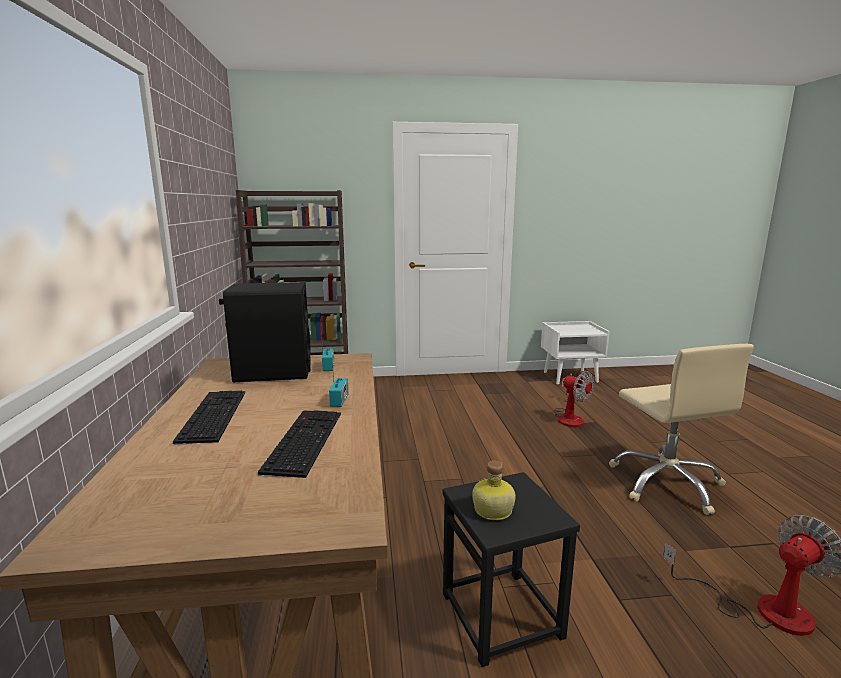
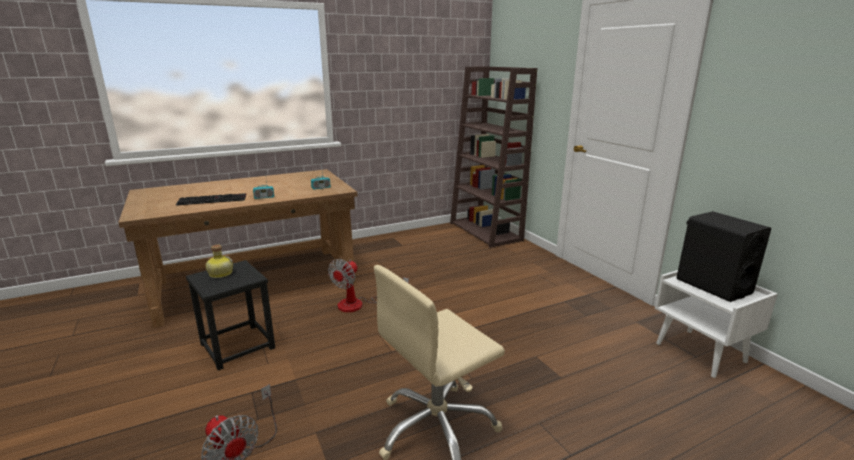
camera: 70 degrees right, 5 degrees up
keyboard [173,391,245,445] -> none
black speaker [219,282,311,382] -> black speaker moved to [676,211,771,302]
fan [555,371,594,427] -> fan moved to [328,259,409,312]

